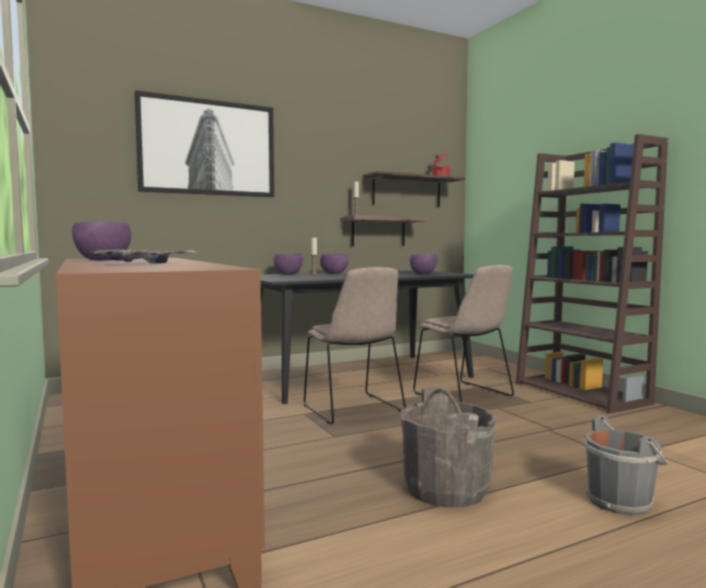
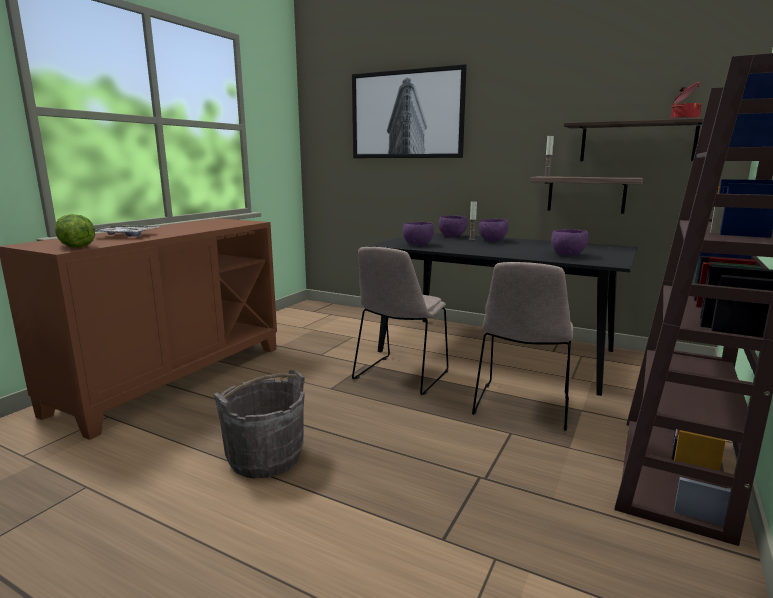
camera: 55 degrees right, 10 degrees up
purple bowl [72,221,131,261] -> purple bowl moved to [403,222,434,245]
grey bucket [582,415,668,516] -> none
none -> lettuce [55,214,95,248]

